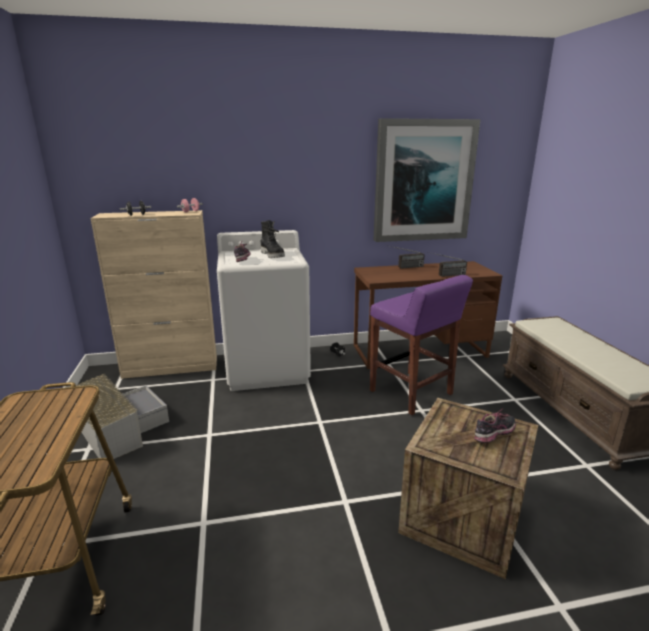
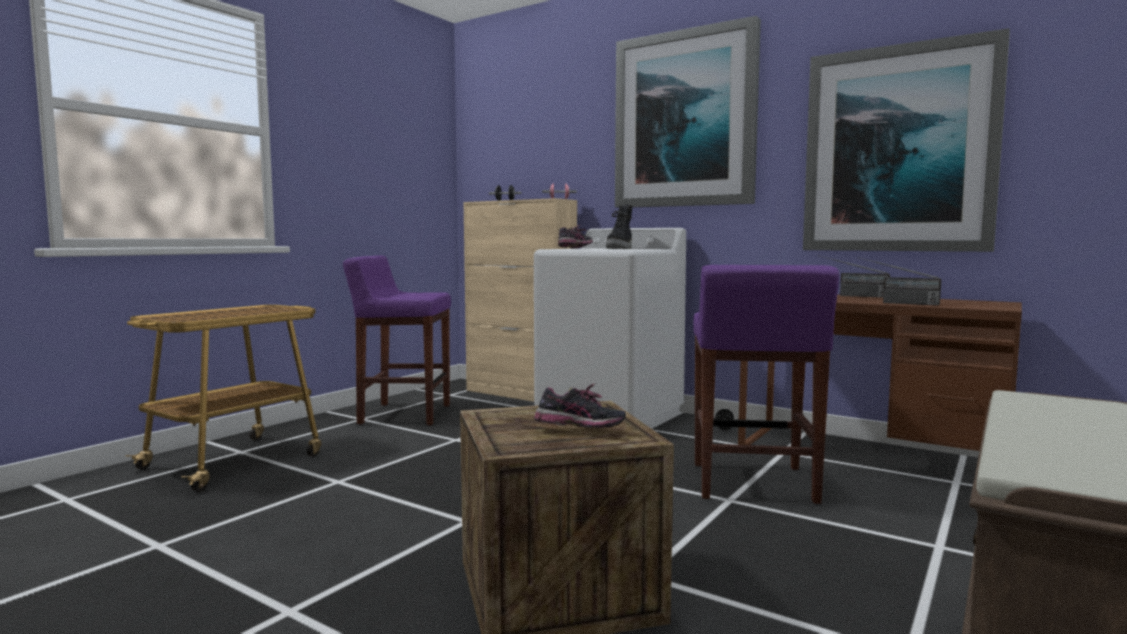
camera: 45 degrees right, 15 degrees down
grey storage box [75,374,169,459] -> purple stool [343,255,451,425]
none -> picture [615,16,761,208]

